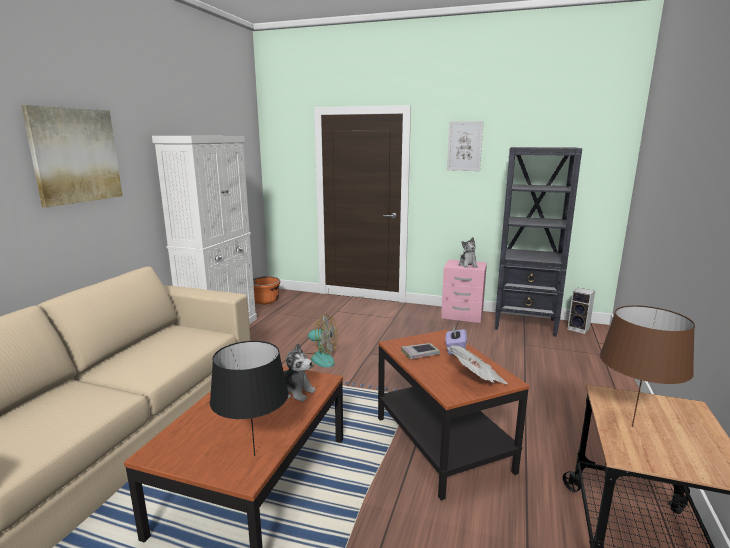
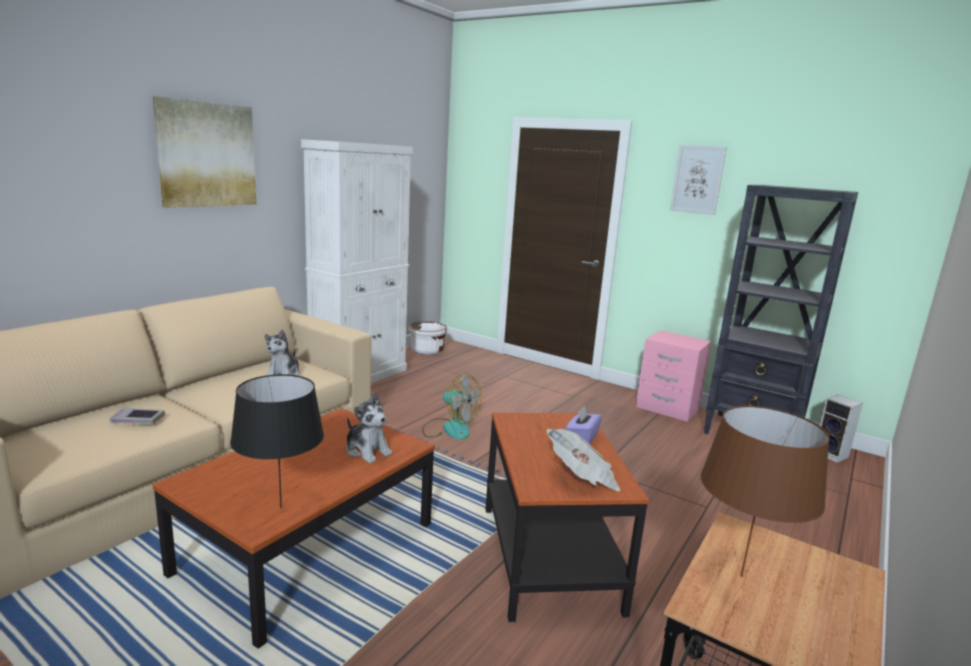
camera: 15 degrees right, 0 degrees up
orange planter [253,276,280,304] -> white planter [408,321,448,355]
book [401,343,440,359] -> book moved to [110,407,165,424]
plush toy [459,237,478,268] -> plush toy moved to [265,330,300,376]

